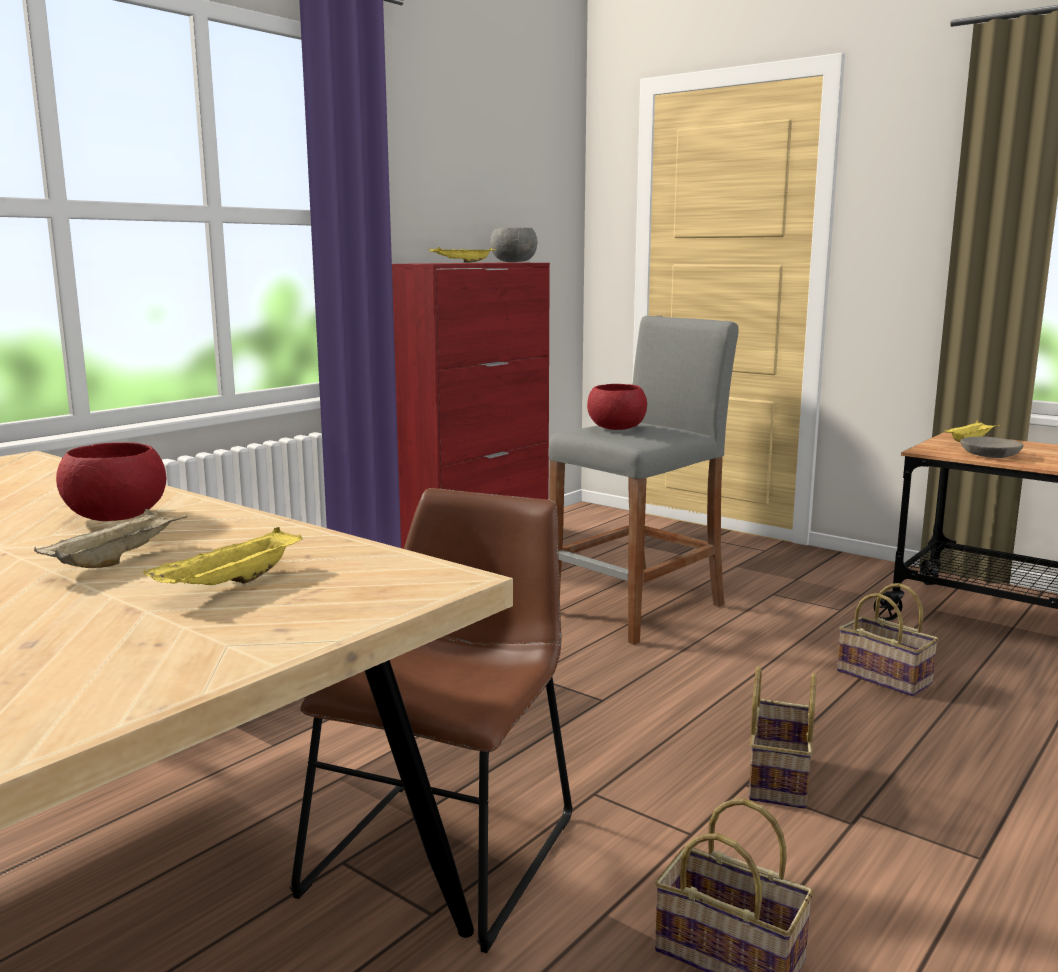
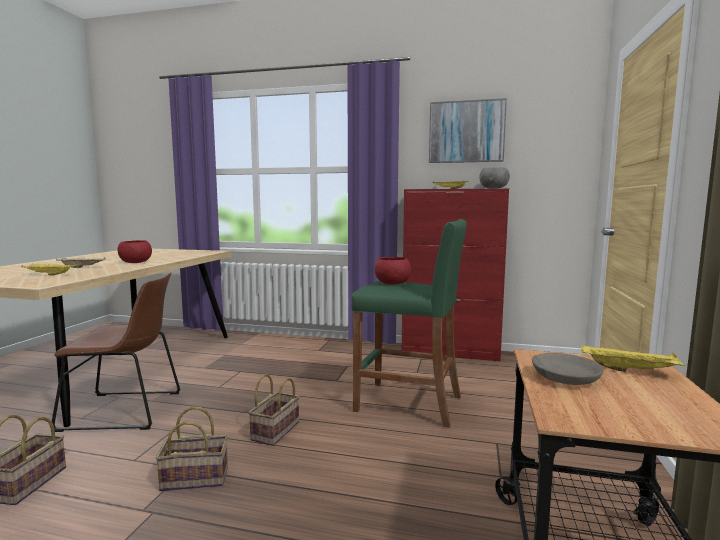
camera: 65 degrees right, 5 degrees down
grey stool [548,316,738,645] -> green stool [351,219,467,428]
basket [837,583,939,696] -> basket moved to [248,374,300,446]
none -> picture [429,98,507,163]

